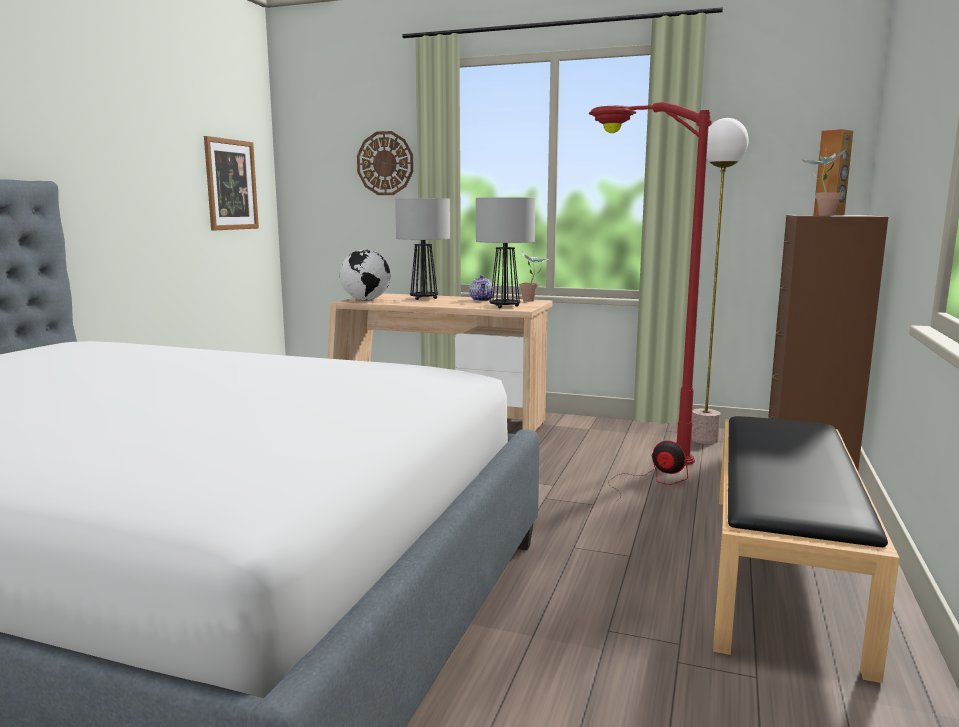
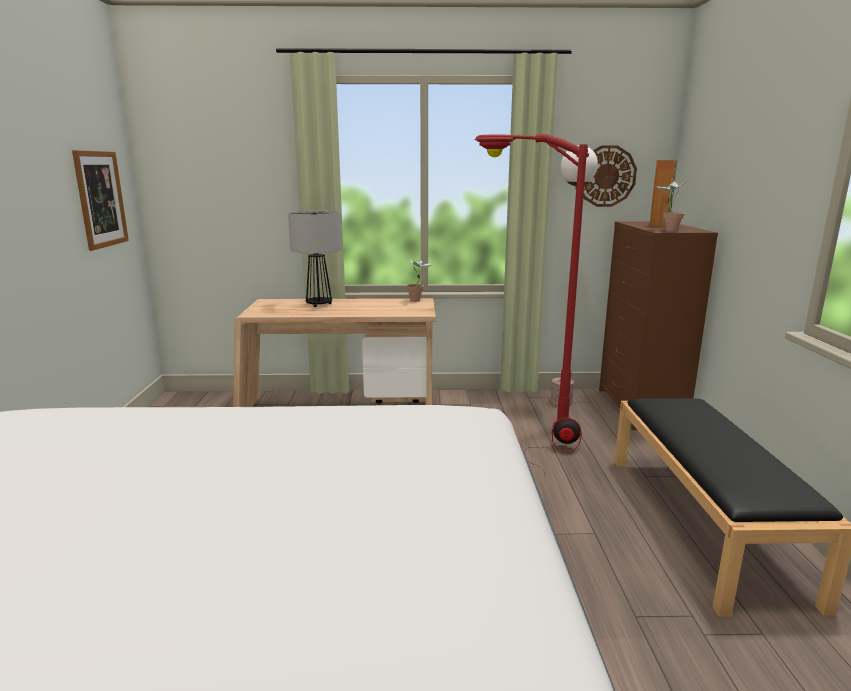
camera: 20 degrees left, 5 degrees up
globe [340,250,390,300] -> none
wall clock [357,131,414,195] -> wall clock moved to [583,145,637,207]
teapot [469,275,495,301] -> none
table lamp [476,197,535,308] -> none

